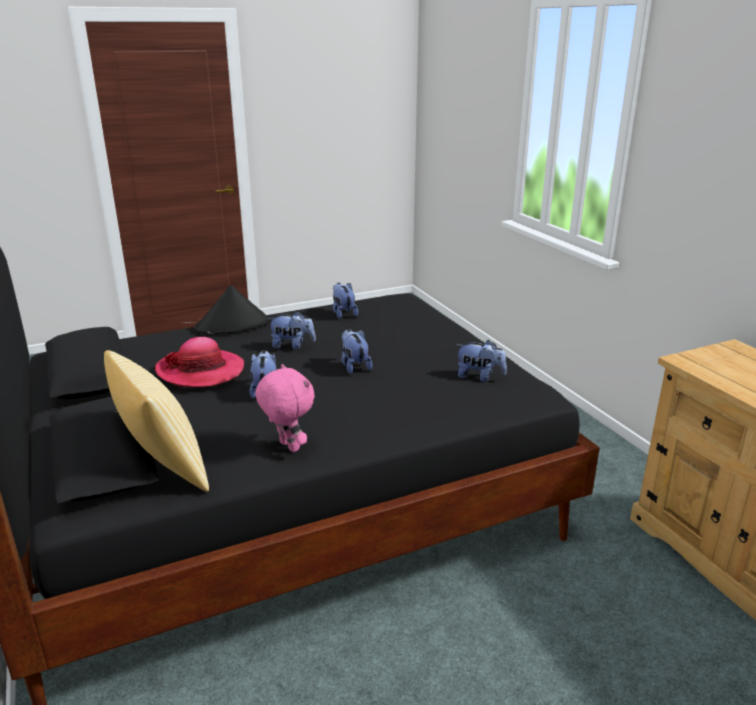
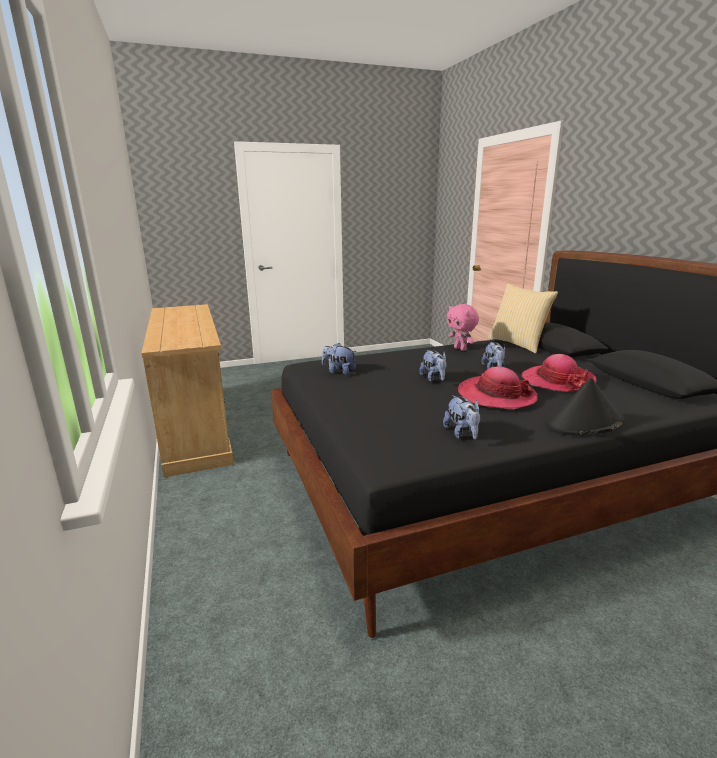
camera: 175 degrees left, 5 degrees down
plush toy [267,311,316,349] -> hat [458,367,538,409]

